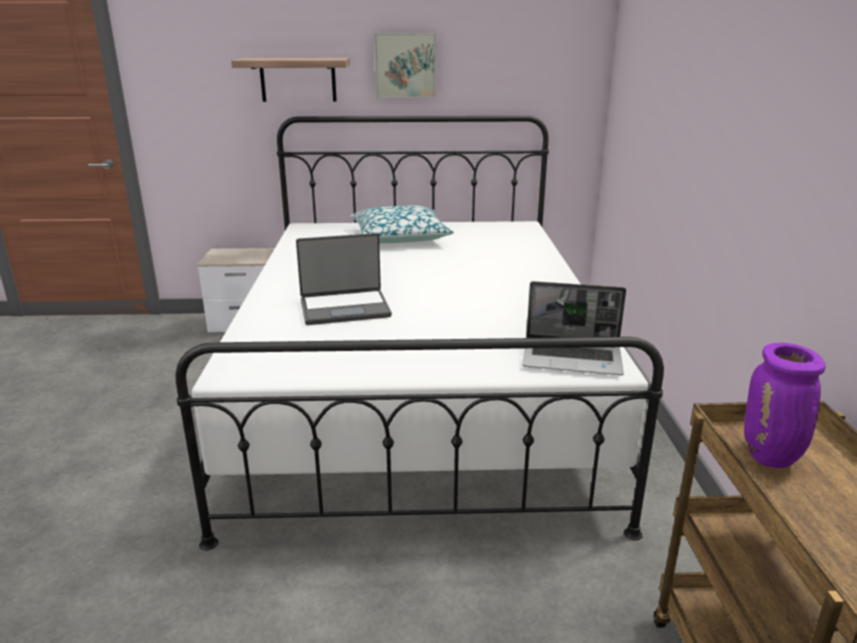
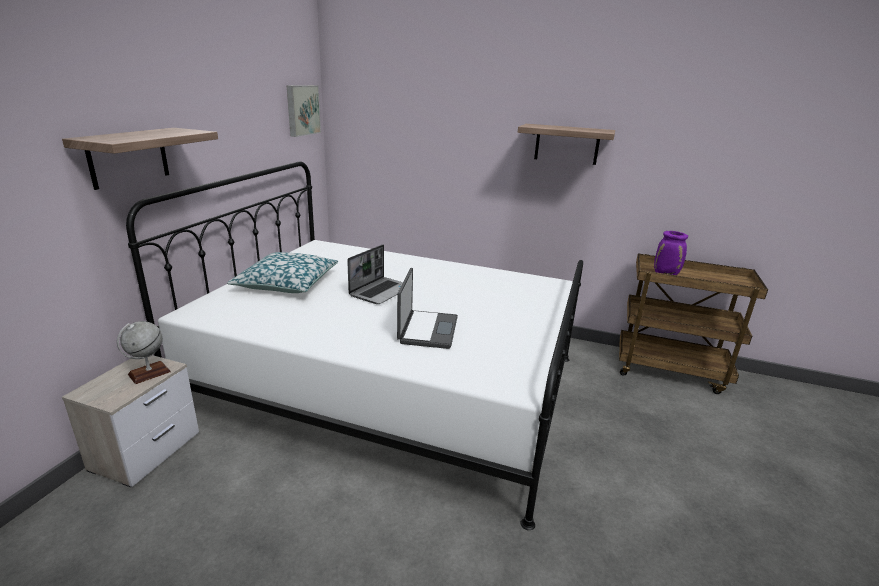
camera: 70 degrees left, 0 degrees up
picture [374,33,436,98] -> picture moved to [287,85,321,137]
laptop [522,281,626,375] -> laptop moved to [347,245,403,304]
none -> globe [117,321,171,384]
none -> shelf [518,124,615,165]

